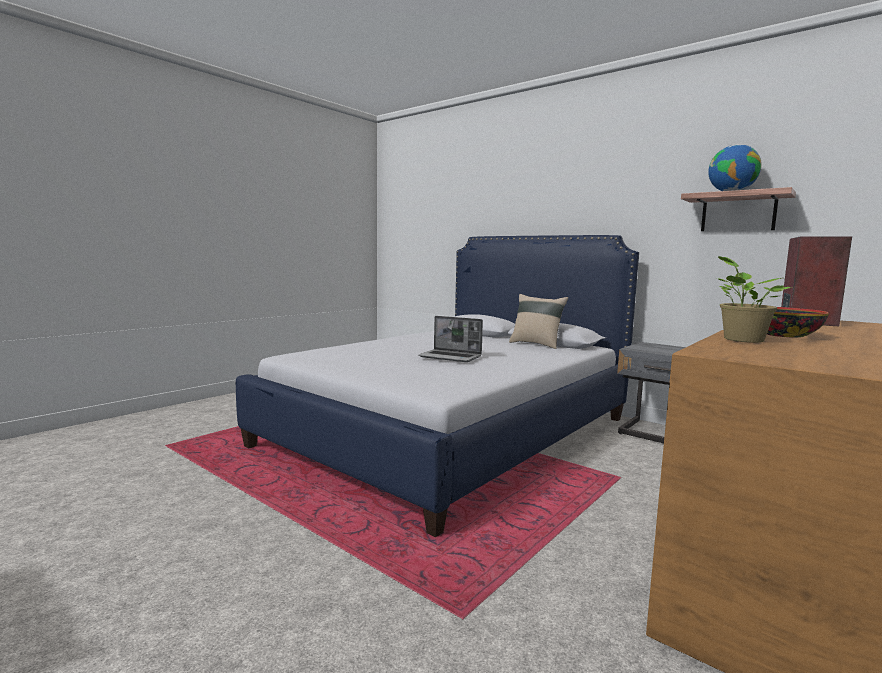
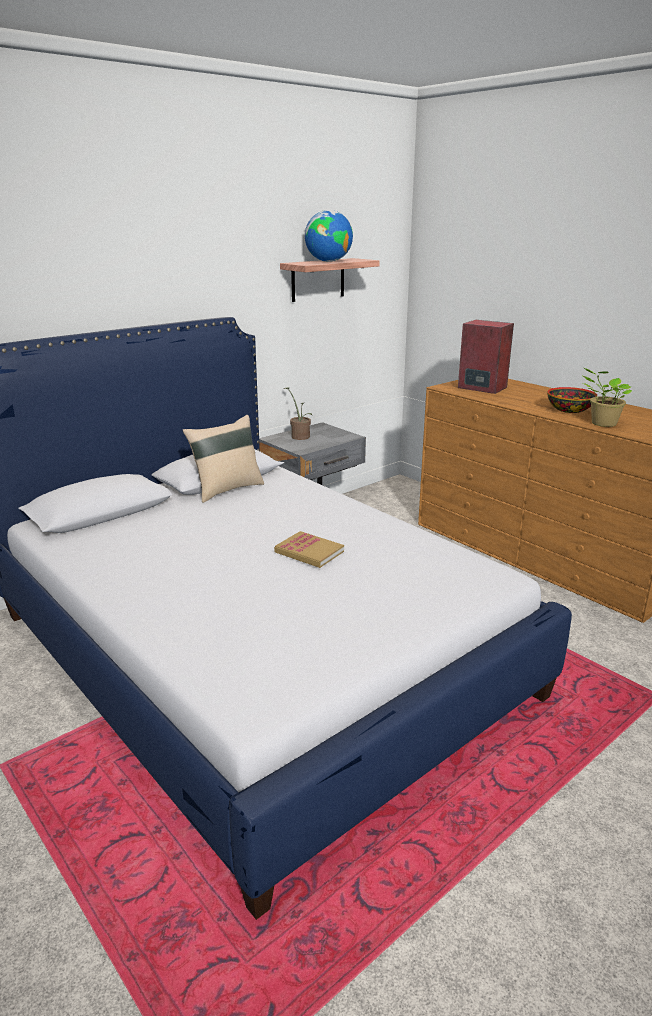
camera: 80 degrees left, 15 degrees up
laptop [418,316,483,362] -> book [274,531,344,568]
none -> potted plant [284,387,313,440]

